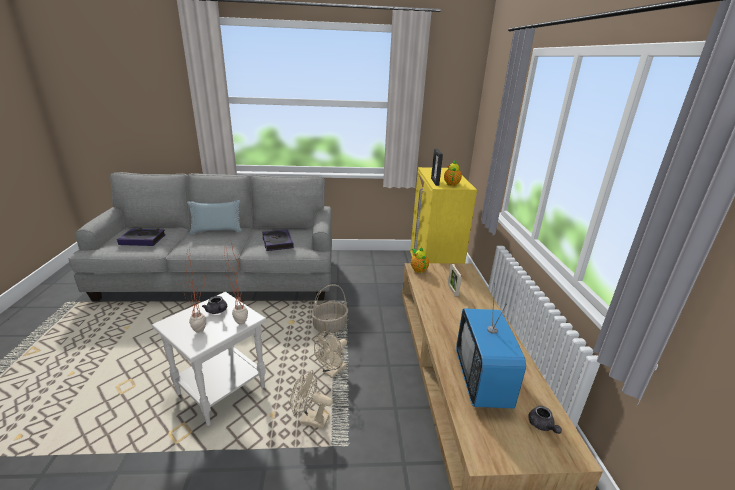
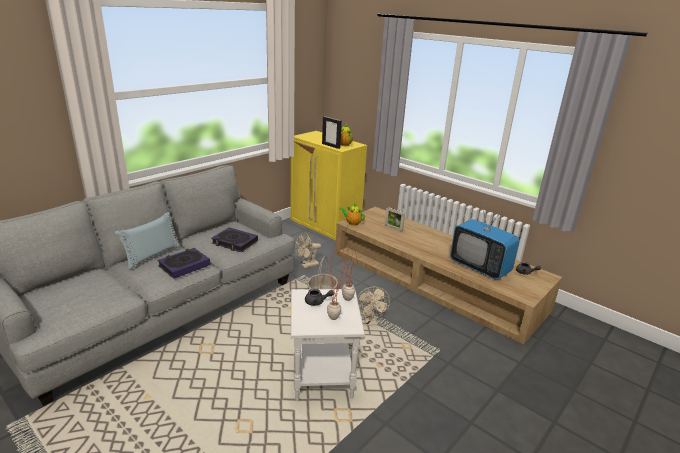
camera: 45 degrees left, 0 degrees up
book [117,228,166,246] -> book moved to [158,248,210,279]
beige fan [290,370,333,429] -> beige fan moved to [296,234,321,268]

